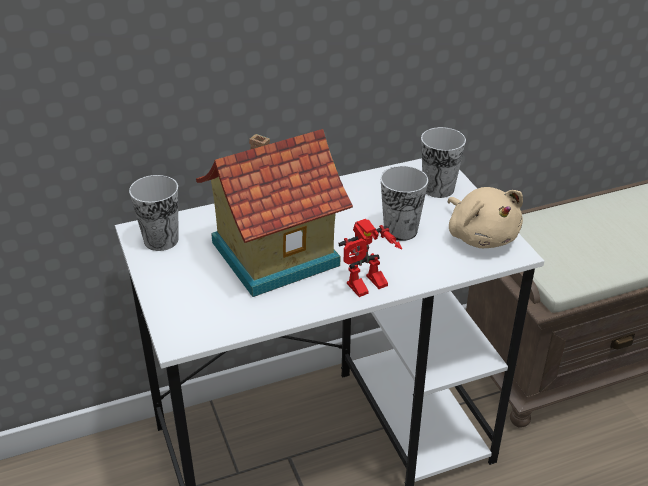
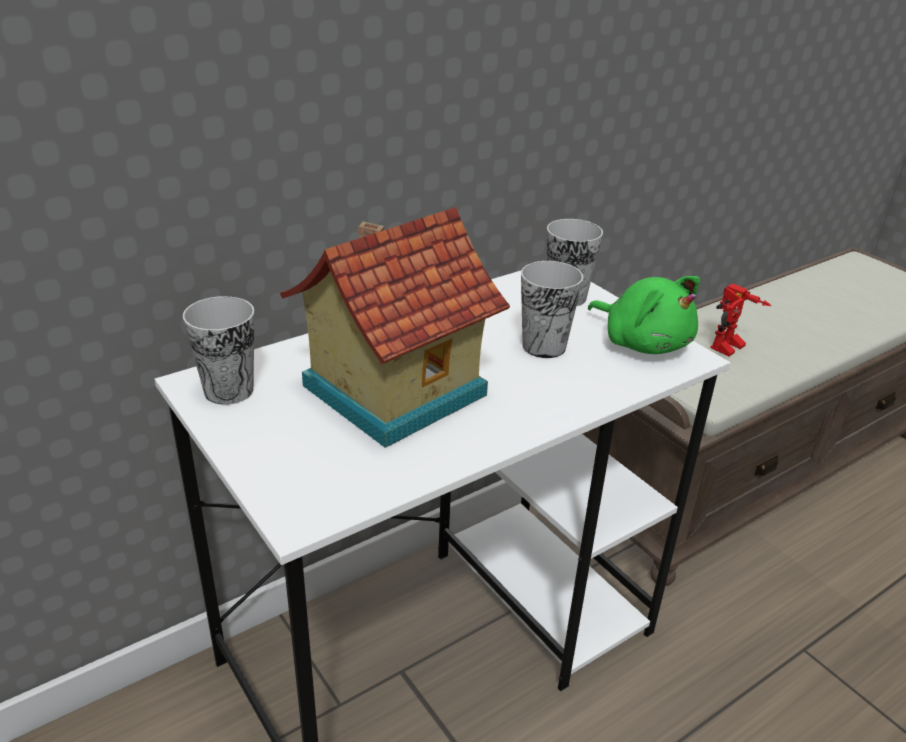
camera: 15 degrees left, 5 degrees down
toy robot [338,219,402,297] -> toy robot moved to [710,283,771,357]
beige plush toy [448,187,523,248] -> green plush toy [588,276,700,354]

